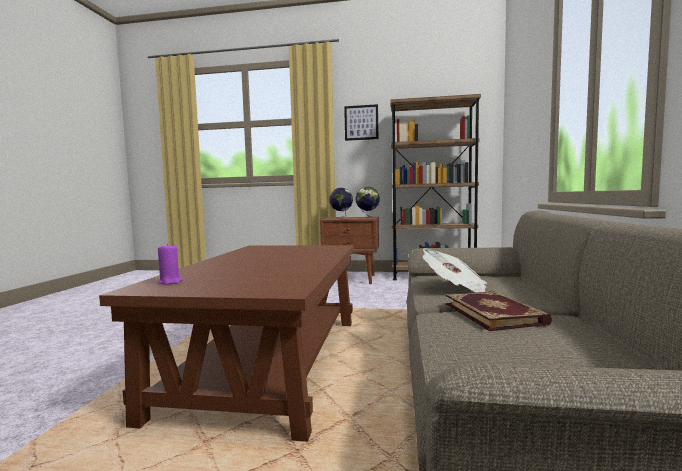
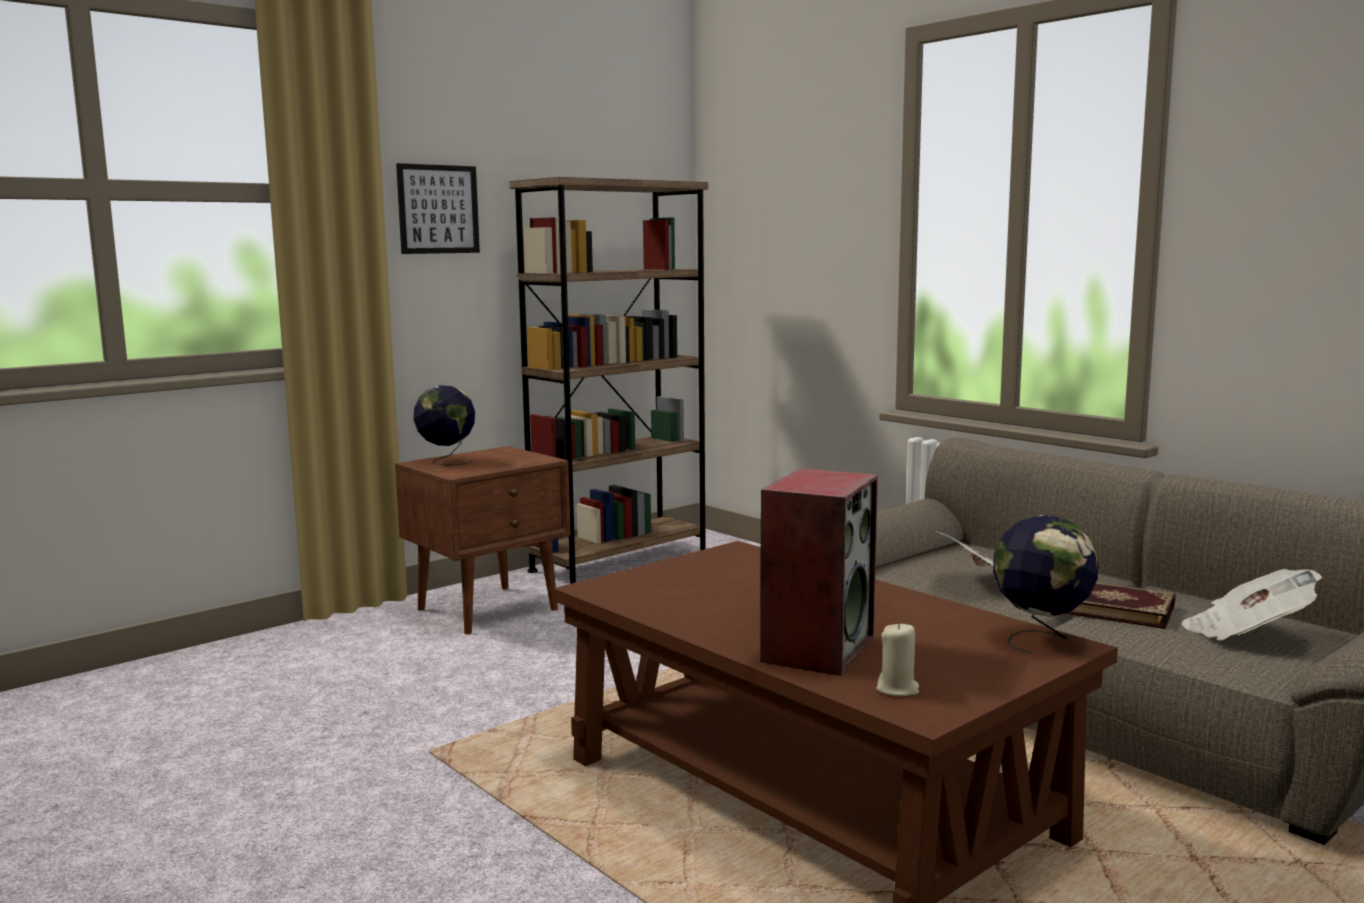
camera: 50 degrees left, 5 degrees up
purple candle [158,243,182,285] -> beige candle [876,622,919,696]
globe [356,187,380,218] -> globe moved to [993,515,1098,654]
none -> speaker [760,468,878,676]
none -> newspaper [1182,569,1322,640]

